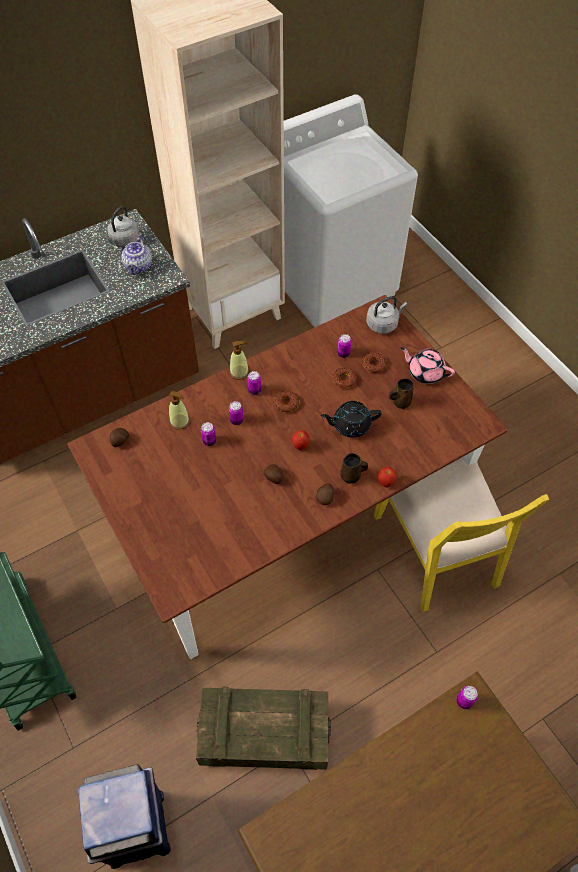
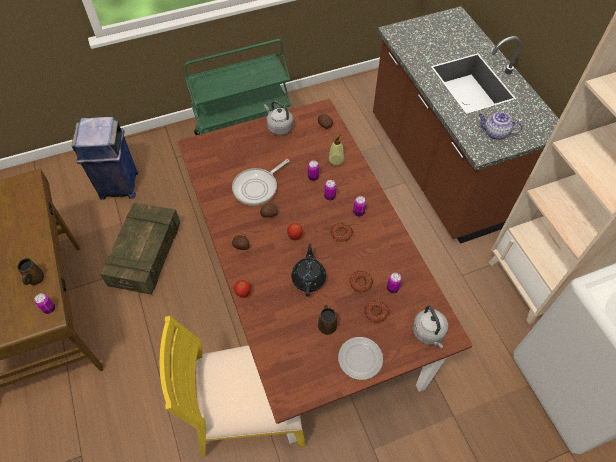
camera: 100 degrees right, 0 degrees up
grey kettle [105,206,140,247] -> grey kettle moved to [264,101,293,135]
soap dispenser [230,341,249,380] -> none
brown mug [340,453,368,484] -> brown mug moved to [17,258,44,285]
pink teapot [401,347,455,384] -> plate [338,337,383,380]
none -> frying pan [232,159,289,206]

